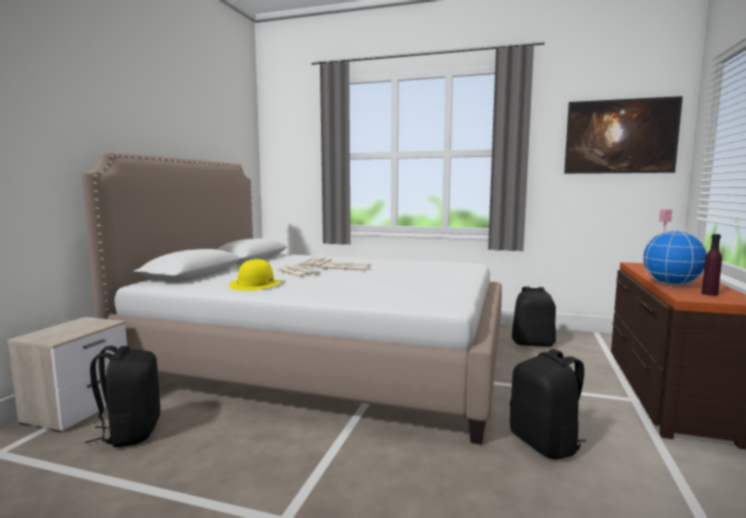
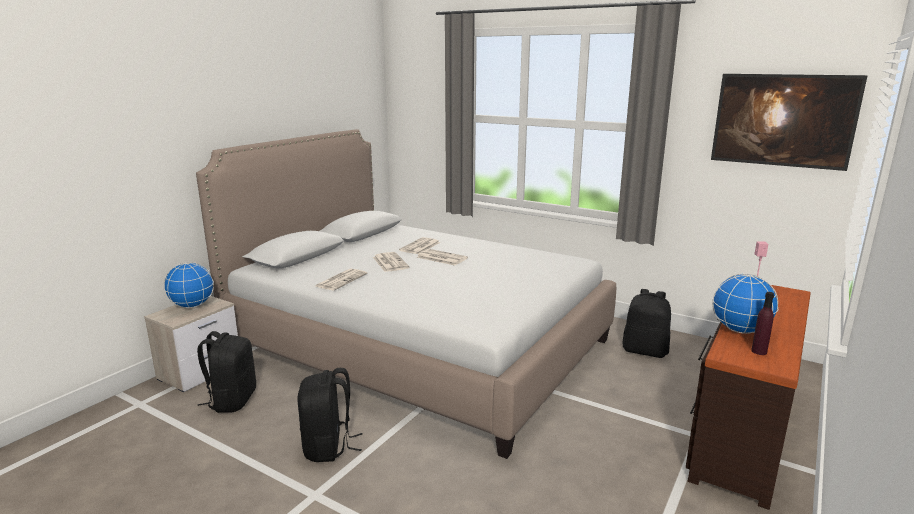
camera: 15 degrees right, 10 degrees up
yellow hat [229,259,282,291] -> newspaper [315,269,367,290]
black backpack [510,349,586,460] -> black backpack moved to [297,368,363,462]
none -> globe [164,262,214,308]

